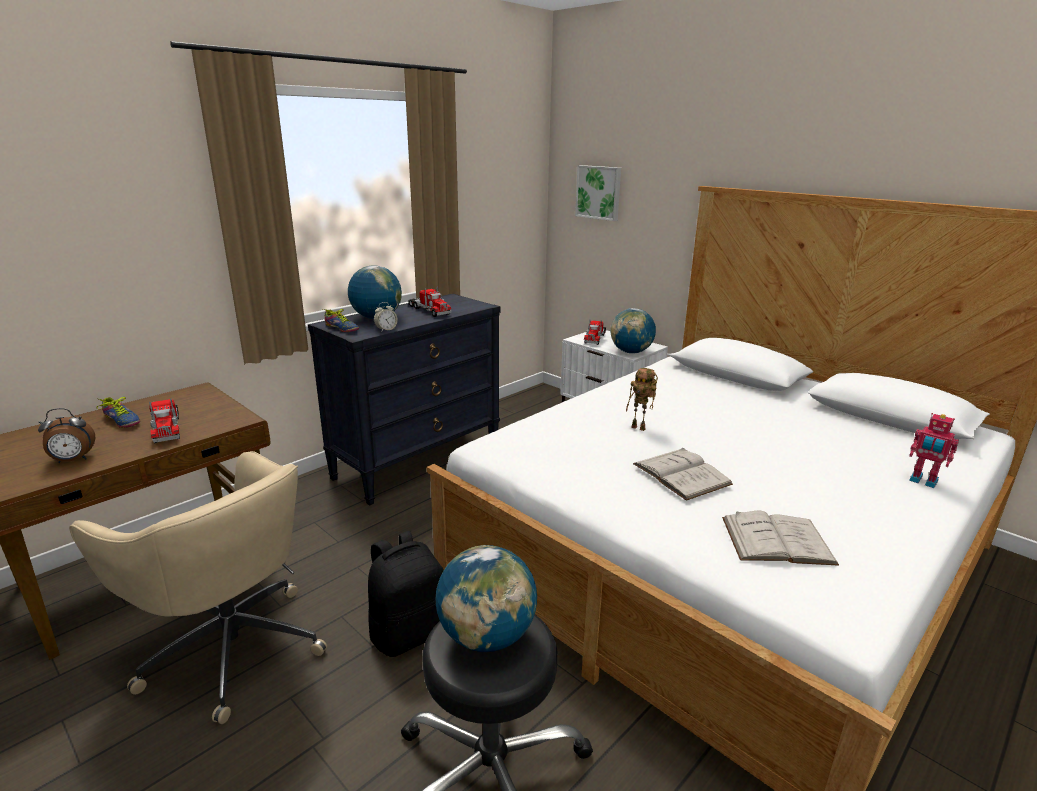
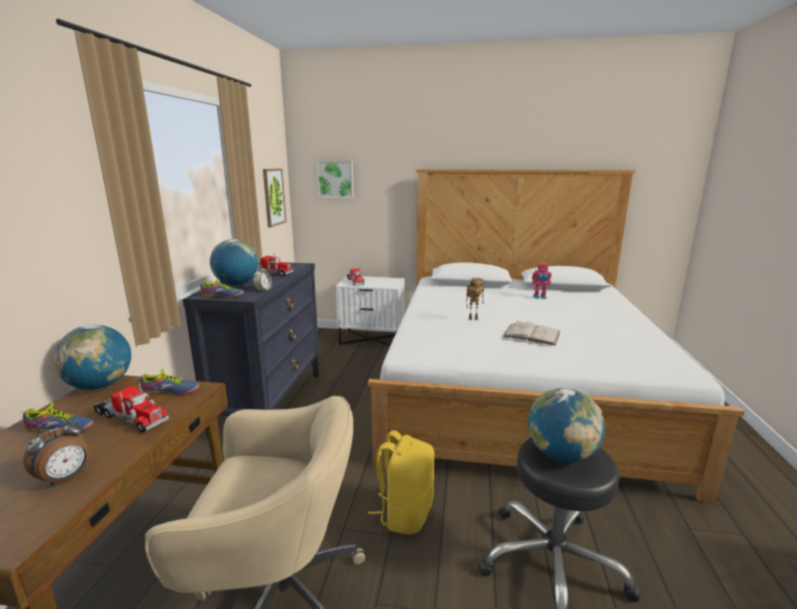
camera: 35 degrees left, 5 degrees down
black backpack [368,531,444,657] -> yellow backpack [368,430,434,535]
globe [611,308,656,354] -> globe moved to [53,325,131,390]
white book [722,511,839,566] -> none
toy robot [909,413,959,488] -> toy robot moved to [532,262,552,299]
none -> shoe [140,369,199,395]
none -> picture [263,168,286,227]

